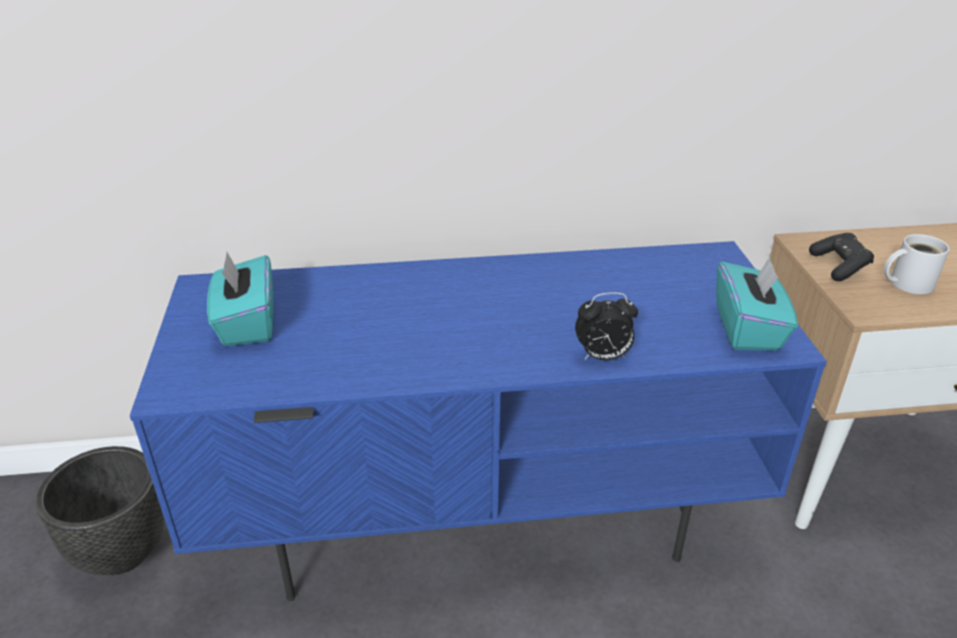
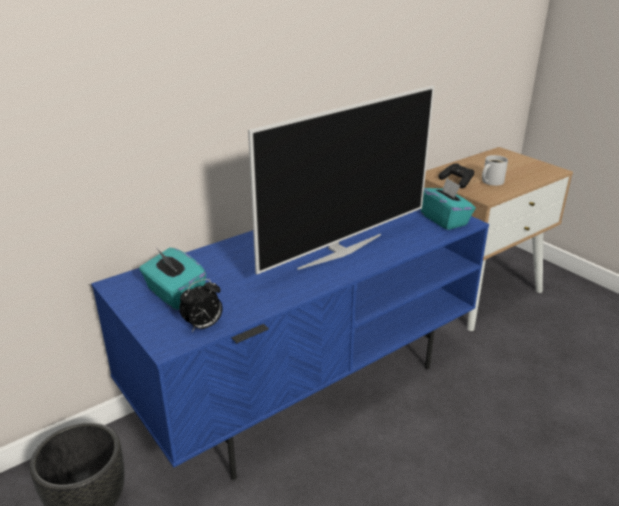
camera: 30 degrees left, 5 degrees down
alarm clock [575,292,638,360] -> alarm clock moved to [179,279,223,332]
none -> television [248,85,435,274]

